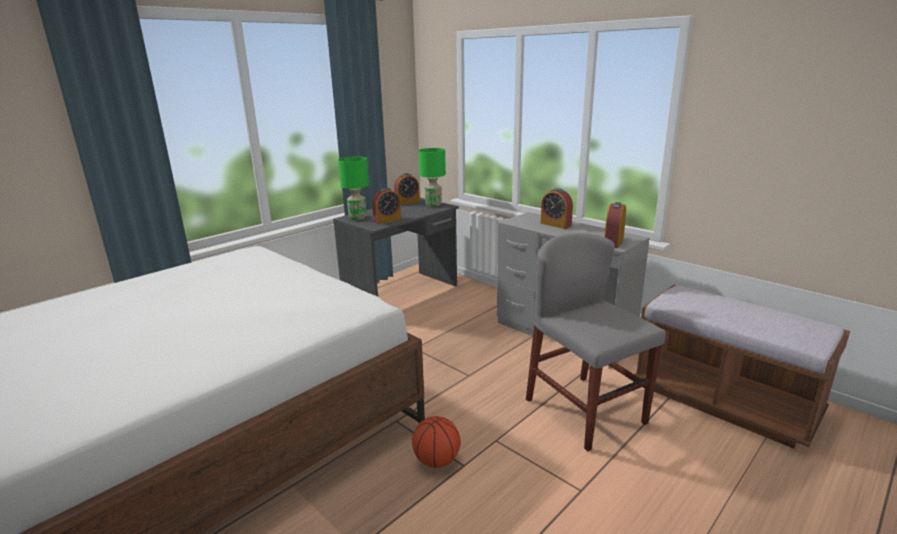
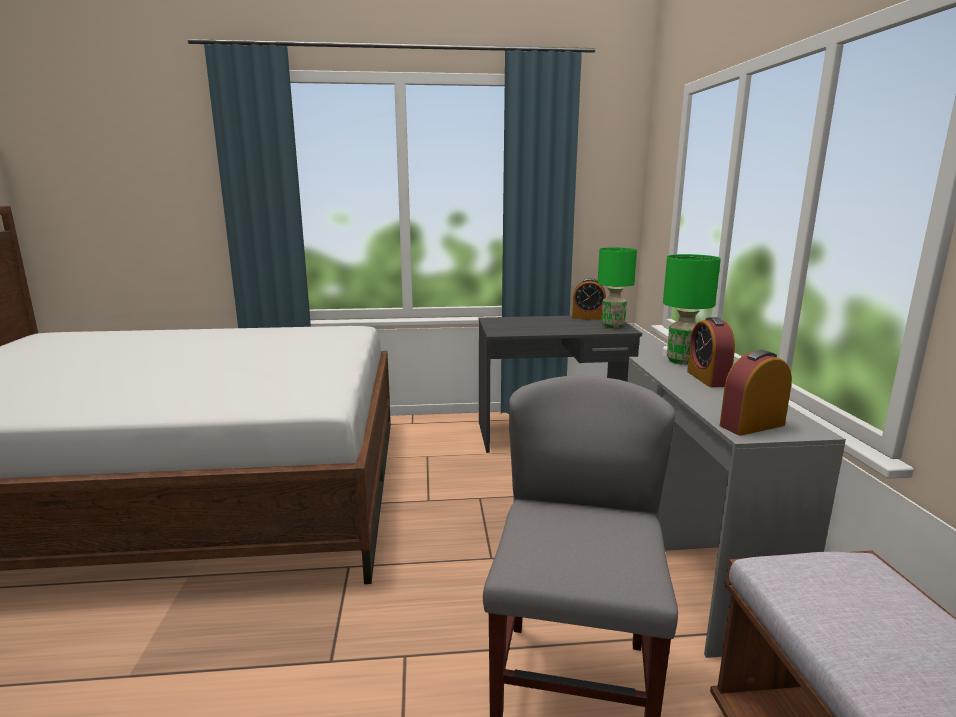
camera: 40 degrees right, 5 degrees down
green table lamp [338,157,369,220] -> green table lamp moved to [663,254,721,365]
alarm clock [372,188,401,224] -> none
basketball [412,416,461,468] -> none

